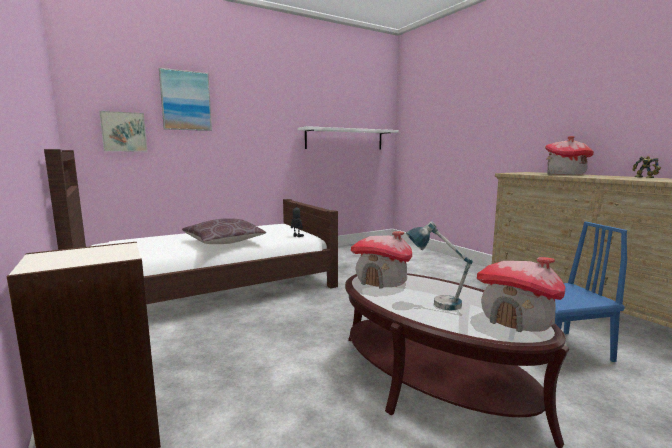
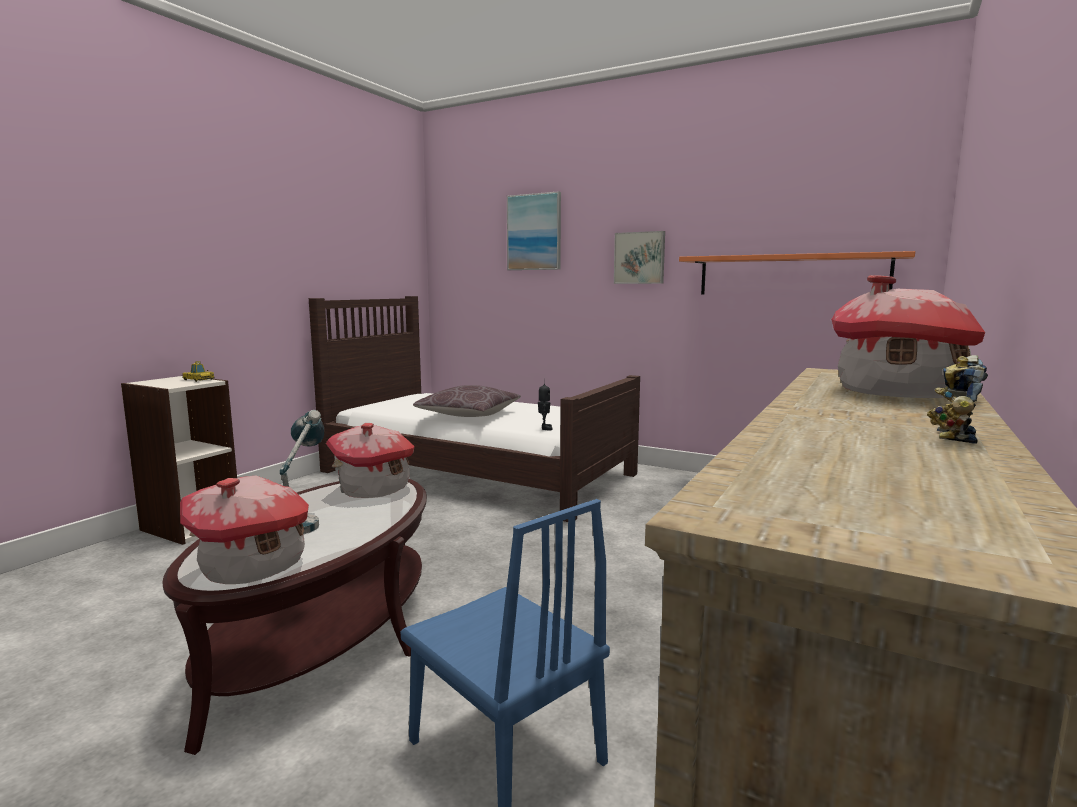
camera: 60 degrees right, 0 degrees up
picture [99,111,147,151] -> picture moved to [614,231,665,284]
white shelf [298,126,399,149] -> orange shelf [679,251,915,295]
none -> toy car [182,361,215,382]

